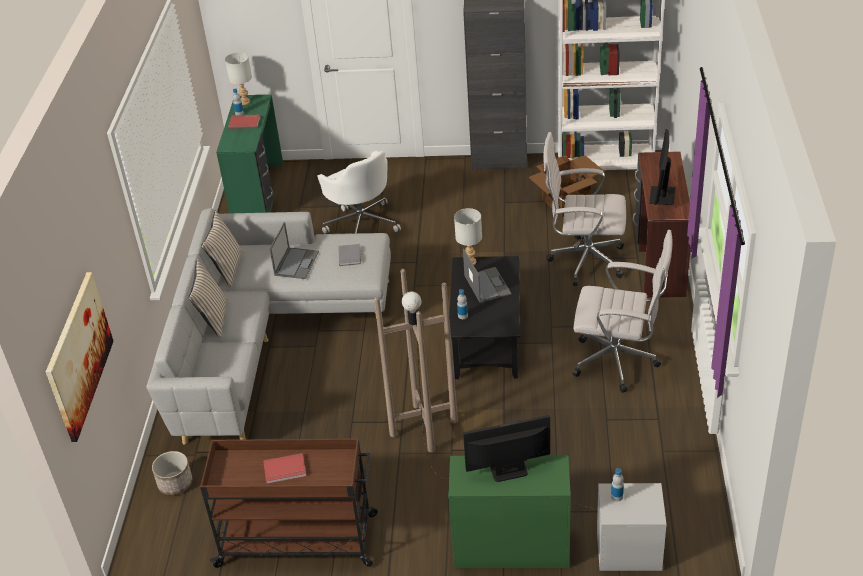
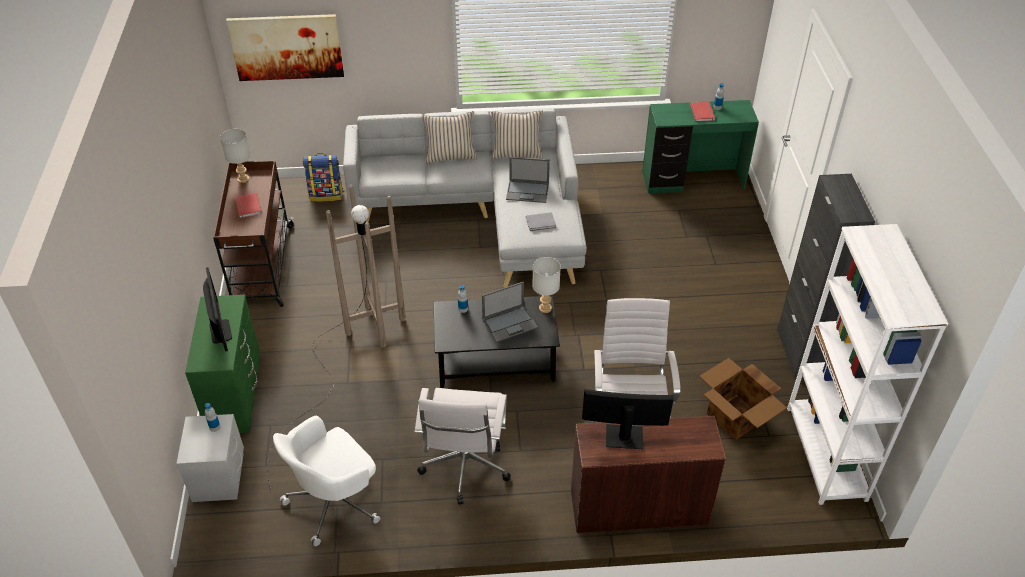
camera: 80 degrees right, 5 degrees up
planter [152,451,192,495] -> backpack [303,153,343,202]
grey table lamp [225,52,252,105] -> grey table lamp moved to [220,129,250,183]
white office chair [317,151,401,234] -> white office chair moved to [273,416,380,546]

